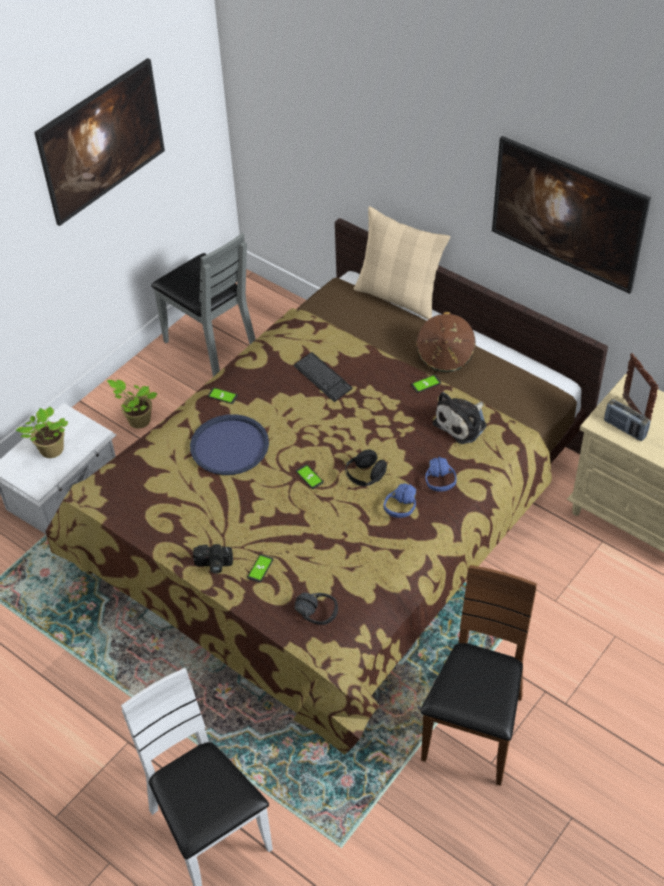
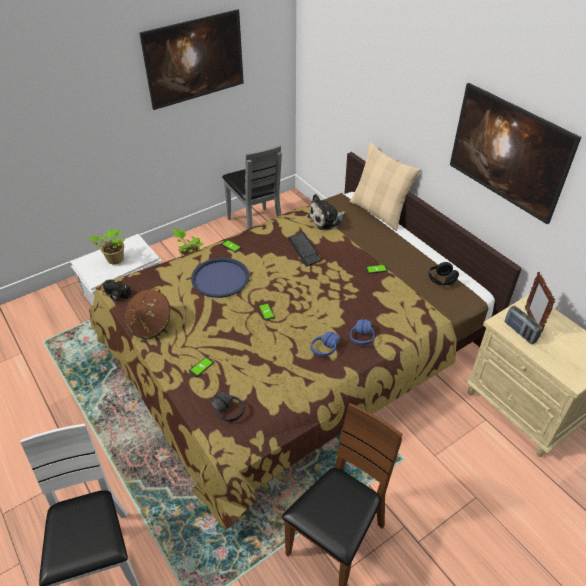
camera: 15 degrees right, 5 degrees down
camera [193,544,233,574] -> camera moved to [103,280,132,301]
black headphones [345,450,387,487] -> black headphones moved to [428,262,459,285]
brown hat [416,312,475,372] -> brown hat moved to [125,288,170,339]
plush toy [433,392,487,444] -> plush toy moved to [307,194,345,231]

